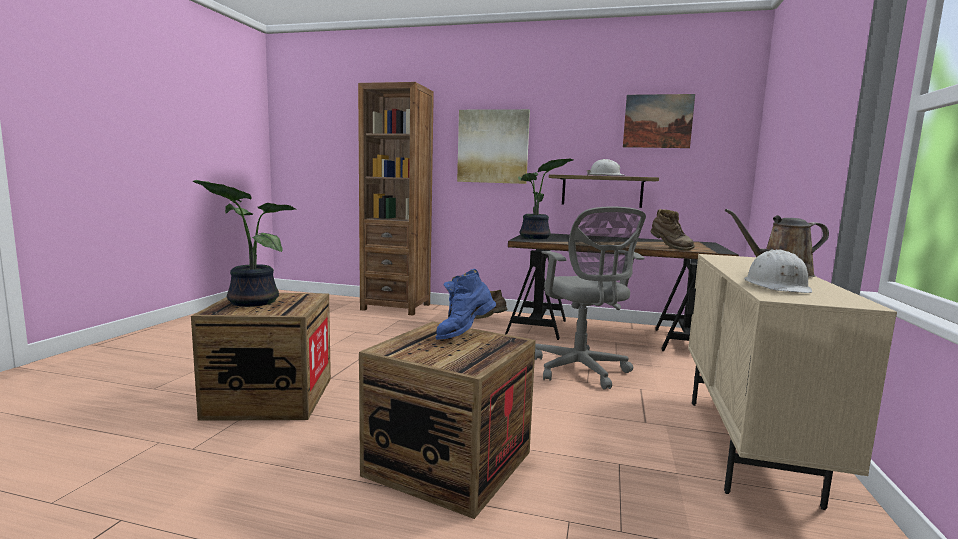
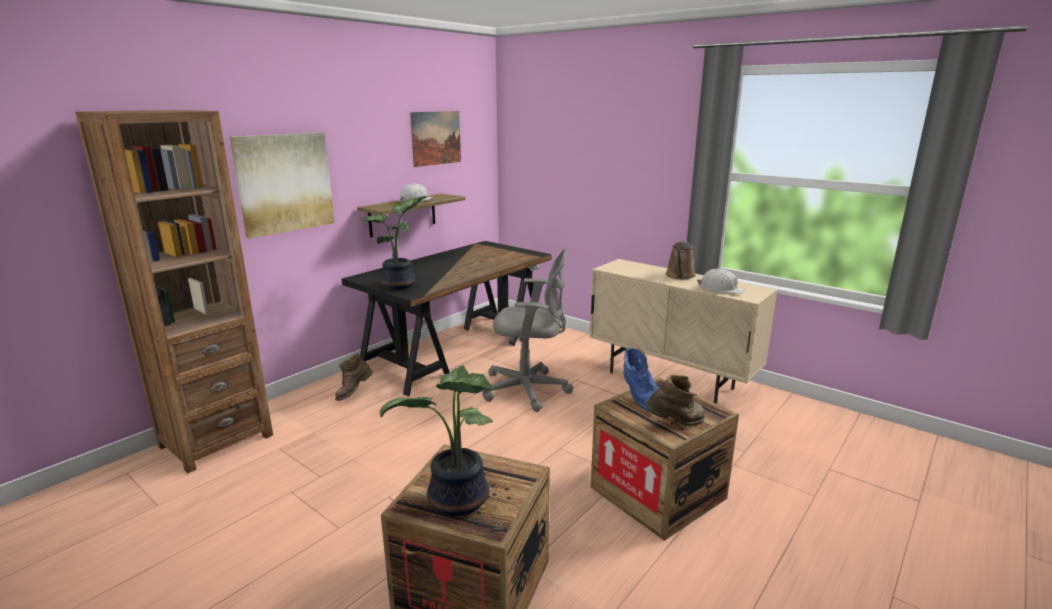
camera: 65 degrees left, 10 degrees up
brown boot [650,209,695,250] -> brown boot moved to [645,375,705,426]

